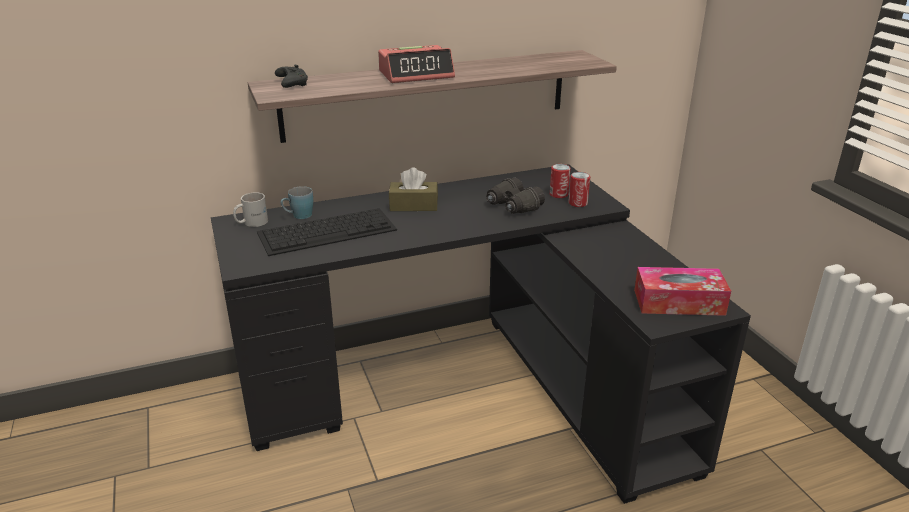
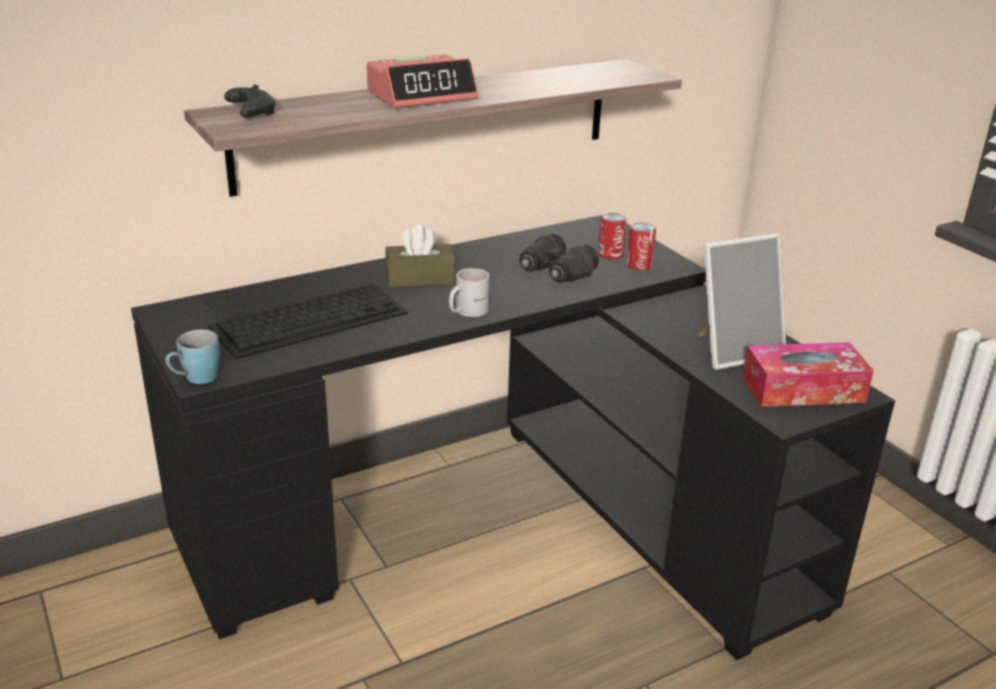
camera: 10 degrees left, 0 degrees up
white mug [233,192,268,227] -> white mug moved to [449,268,489,317]
blue mug [280,186,313,219] -> blue mug moved to [166,330,220,384]
none -> picture frame [699,233,786,370]

